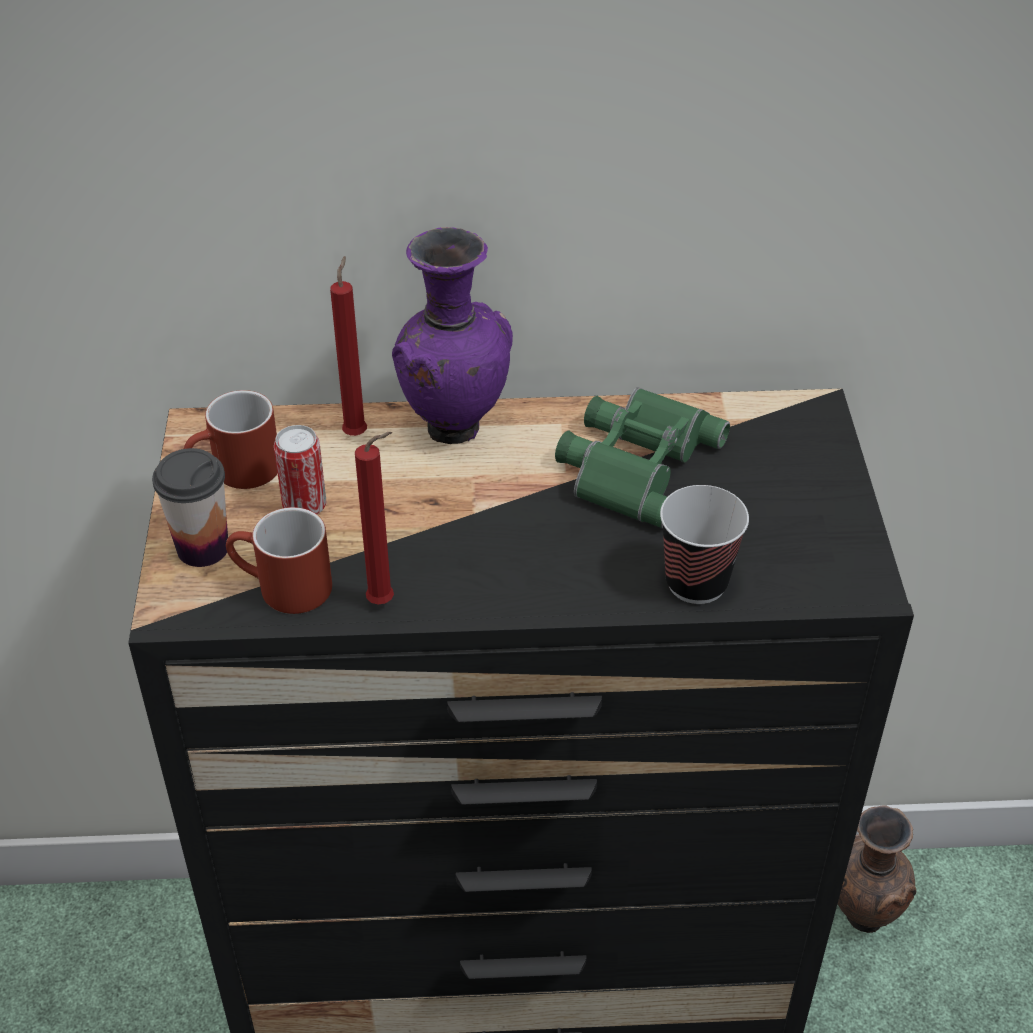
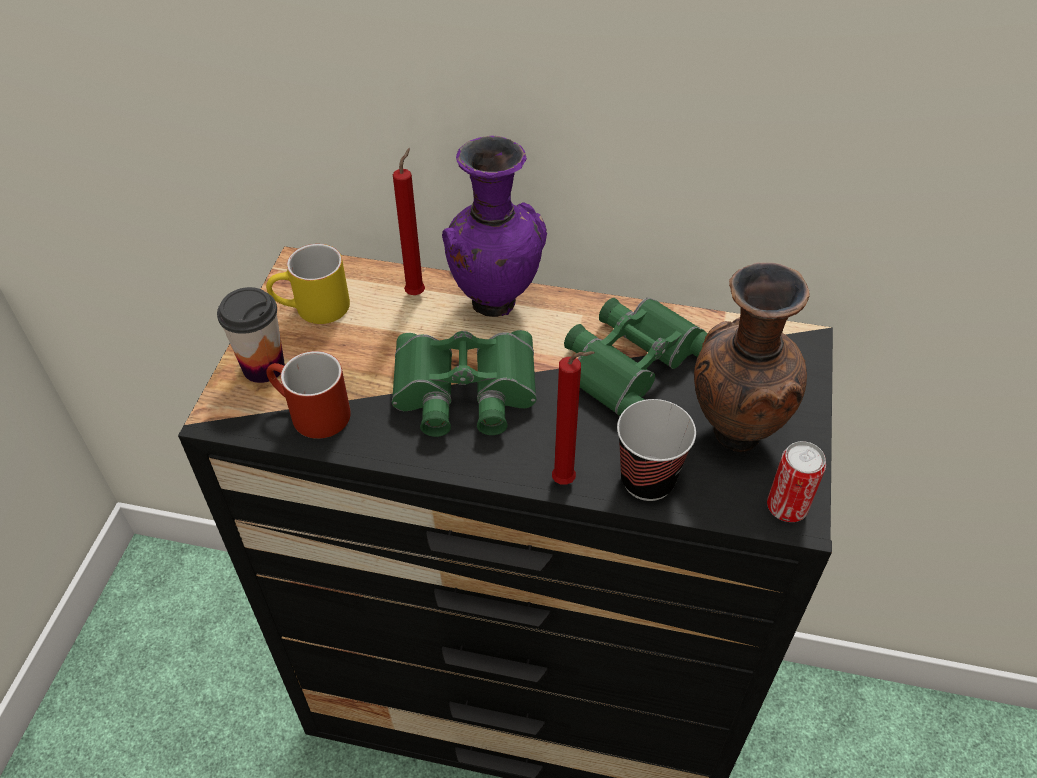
camera: 15 degrees right, 5 degrees up
red mug [184,390,278,489] -> yellow mug [266,244,350,324]
can [274,425,326,514] -> can moved to [767,441,826,522]
red candle [355,432,394,605] -> red candle moved to [552,351,595,485]
brown vase [838,805,916,933] -> brown vase moved to [694,263,810,453]
none -> green binoculars [392,330,536,437]

